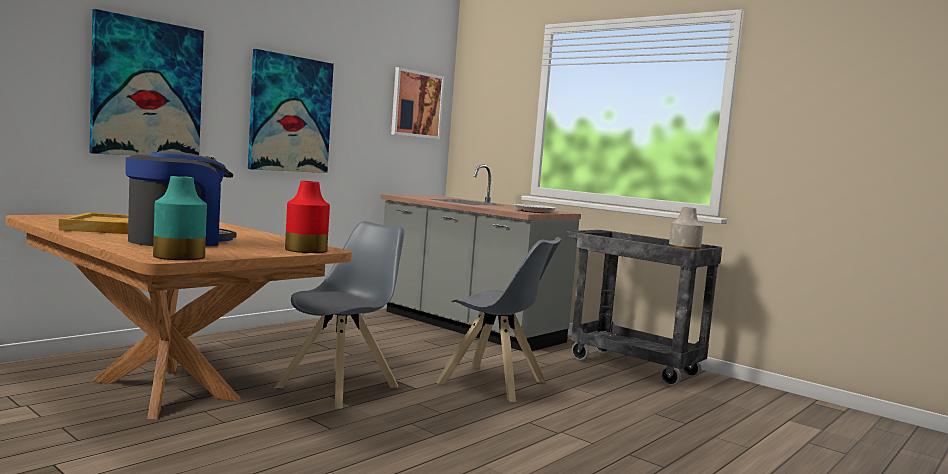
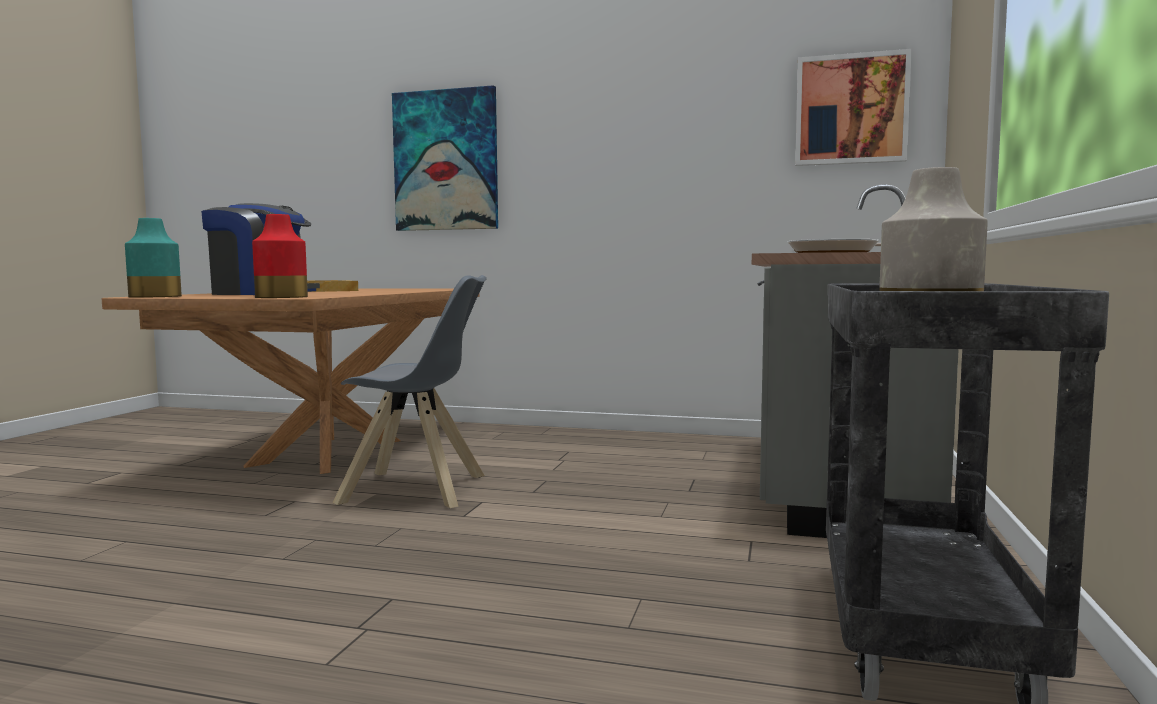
camera: 65 degrees right, 0 degrees up
picture [248,49,334,173] -> none
grey chair [436,237,562,402] -> none

